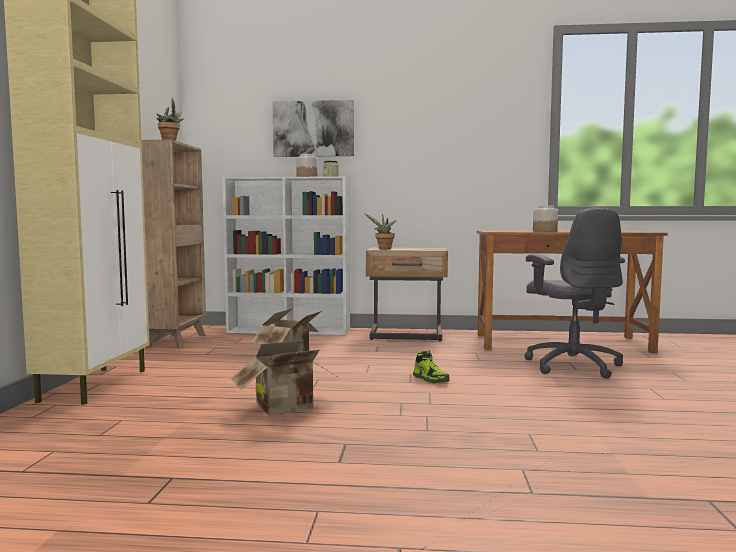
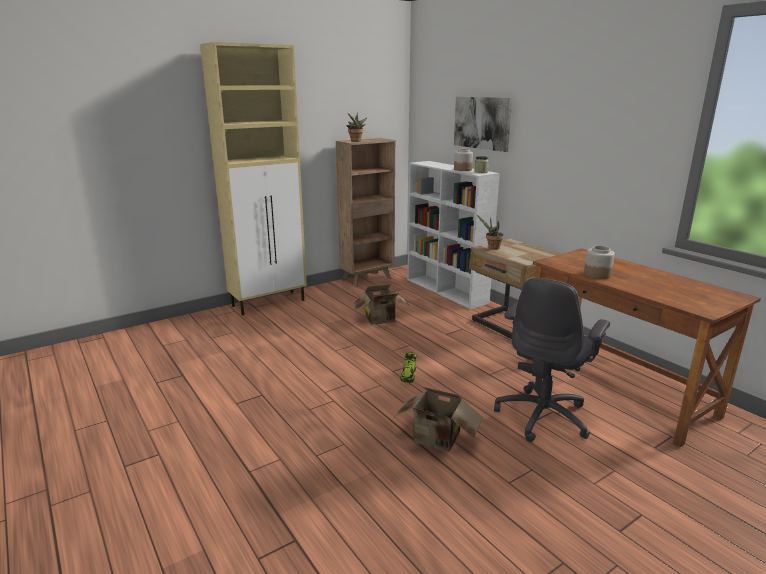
camera: 50 degrees right, 15 degrees up
cardboard box [231,340,339,415] -> cardboard box moved to [394,387,483,452]

